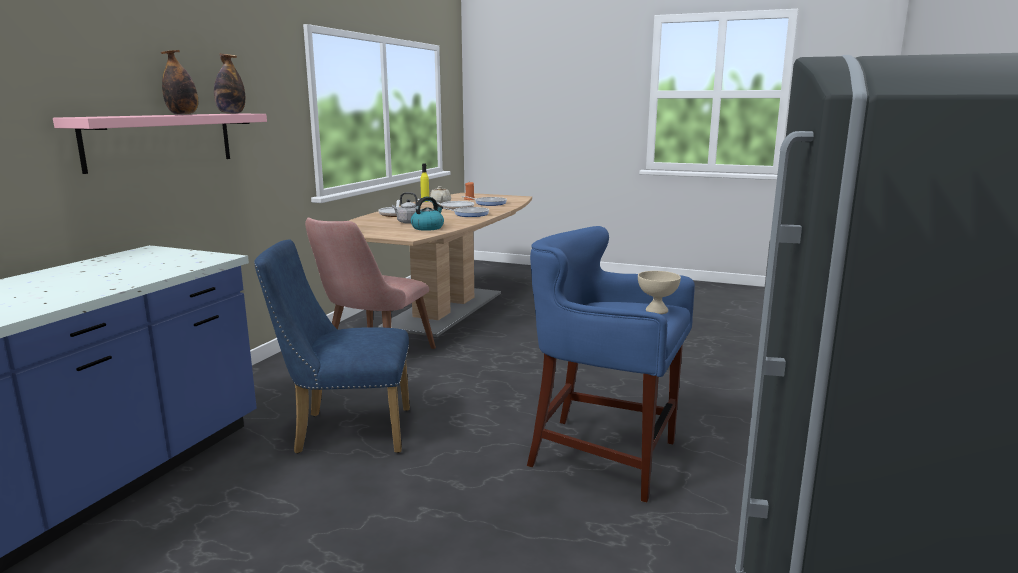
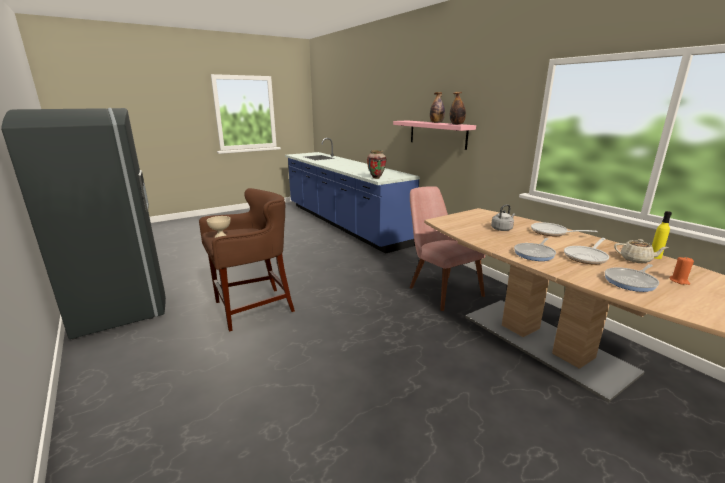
camera: 125 degrees right, 5 degrees up
blue chair [254,240,410,454] -> none
kettle [411,197,444,231] -> none
blue stool [527,226,695,503] -> brown stool [199,188,295,331]
none -> vase [367,150,386,179]

